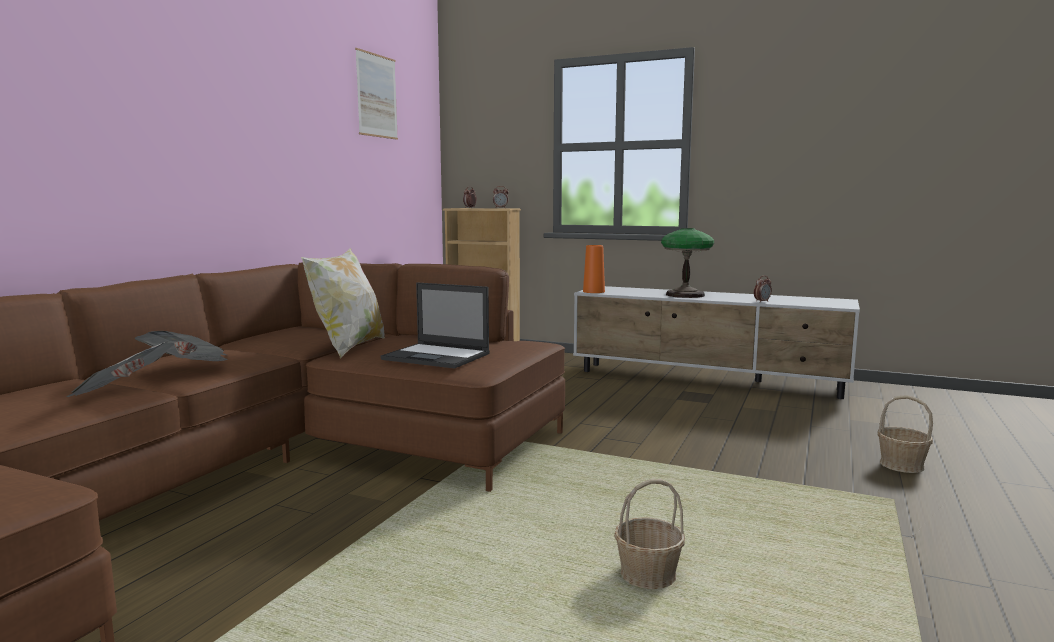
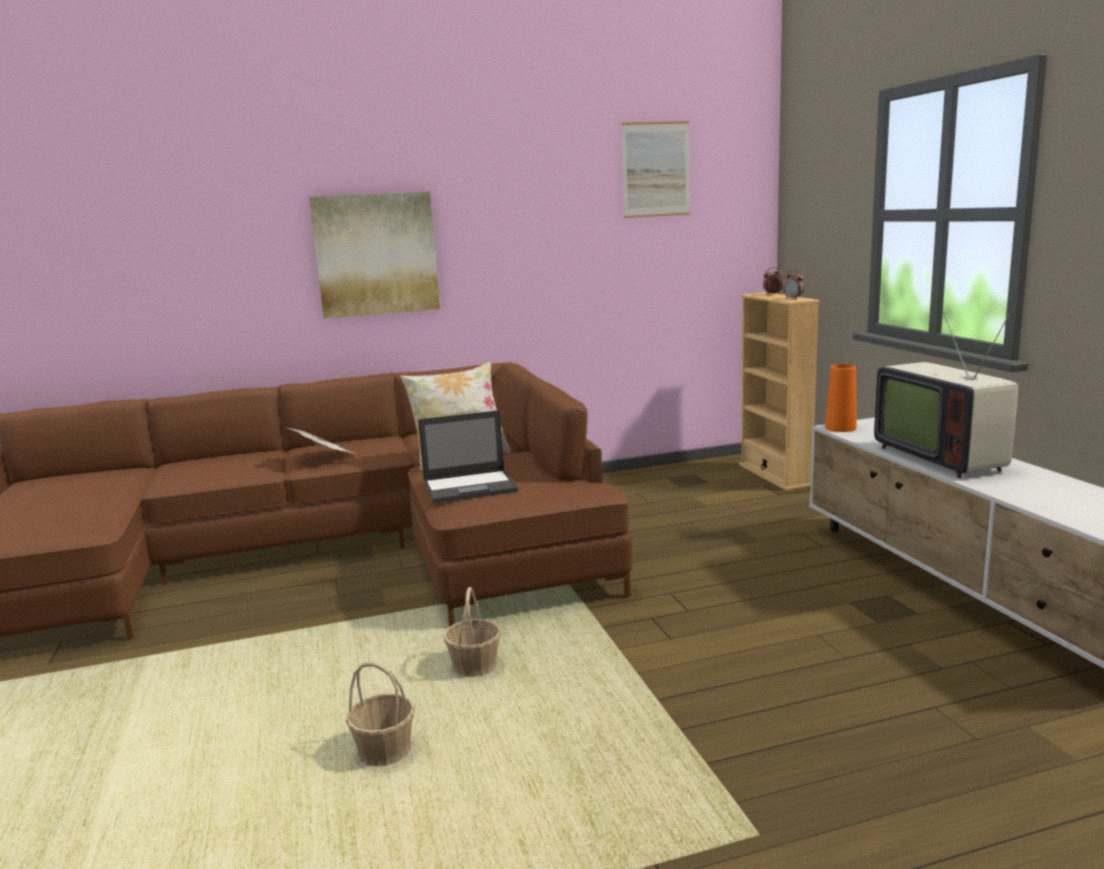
camera: 50 degrees right, 5 degrees up
newspaper [66,342,174,397] -> none
laptop [381,282,490,369] -> laptop turned 90 degrees counterclockwise [418,410,518,503]
table lamp [661,228,714,298] -> television [874,312,1018,478]
alarm clock [754,275,772,303] -> none
basket [877,396,933,473] -> basket moved to [443,587,501,677]
none -> picture [309,191,440,318]

